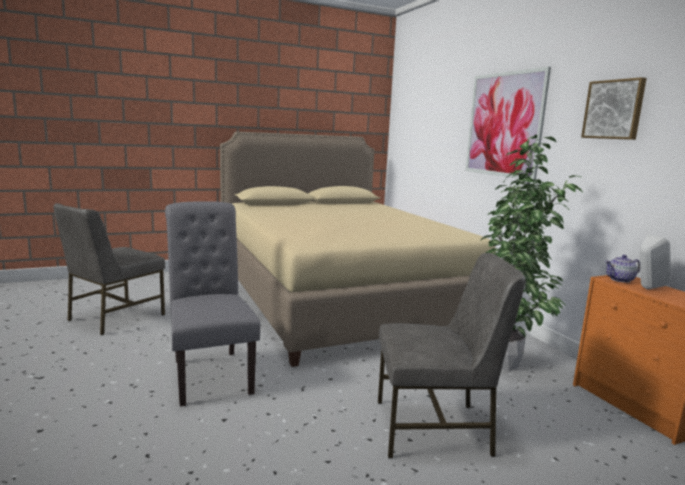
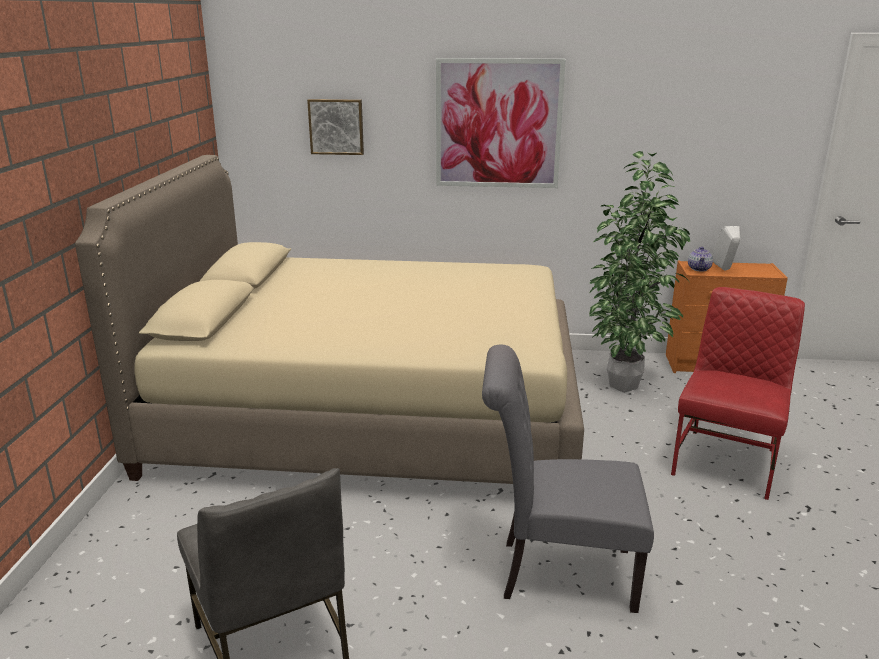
camera: 60 degrees left, 10 degrees up
grey chair [378,253,526,458] -> red chair [671,287,805,500]
picture [581,77,647,140] -> picture moved to [307,99,364,155]

